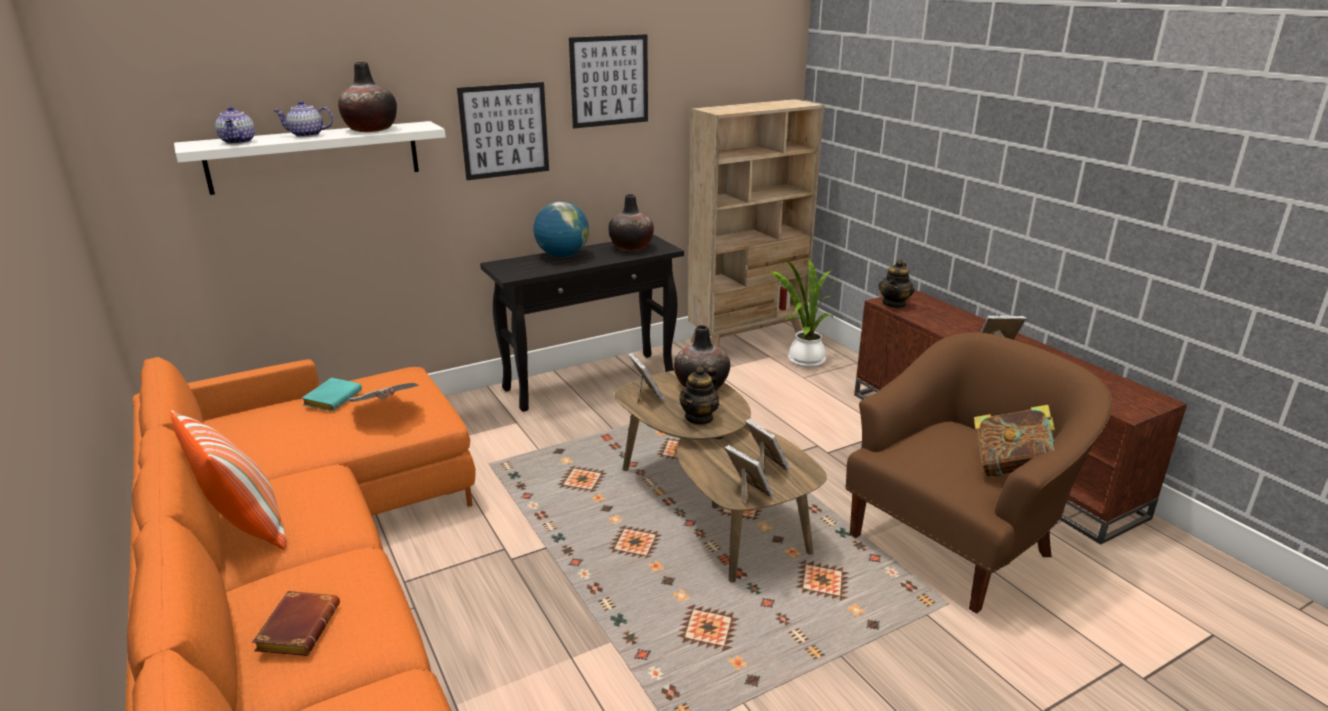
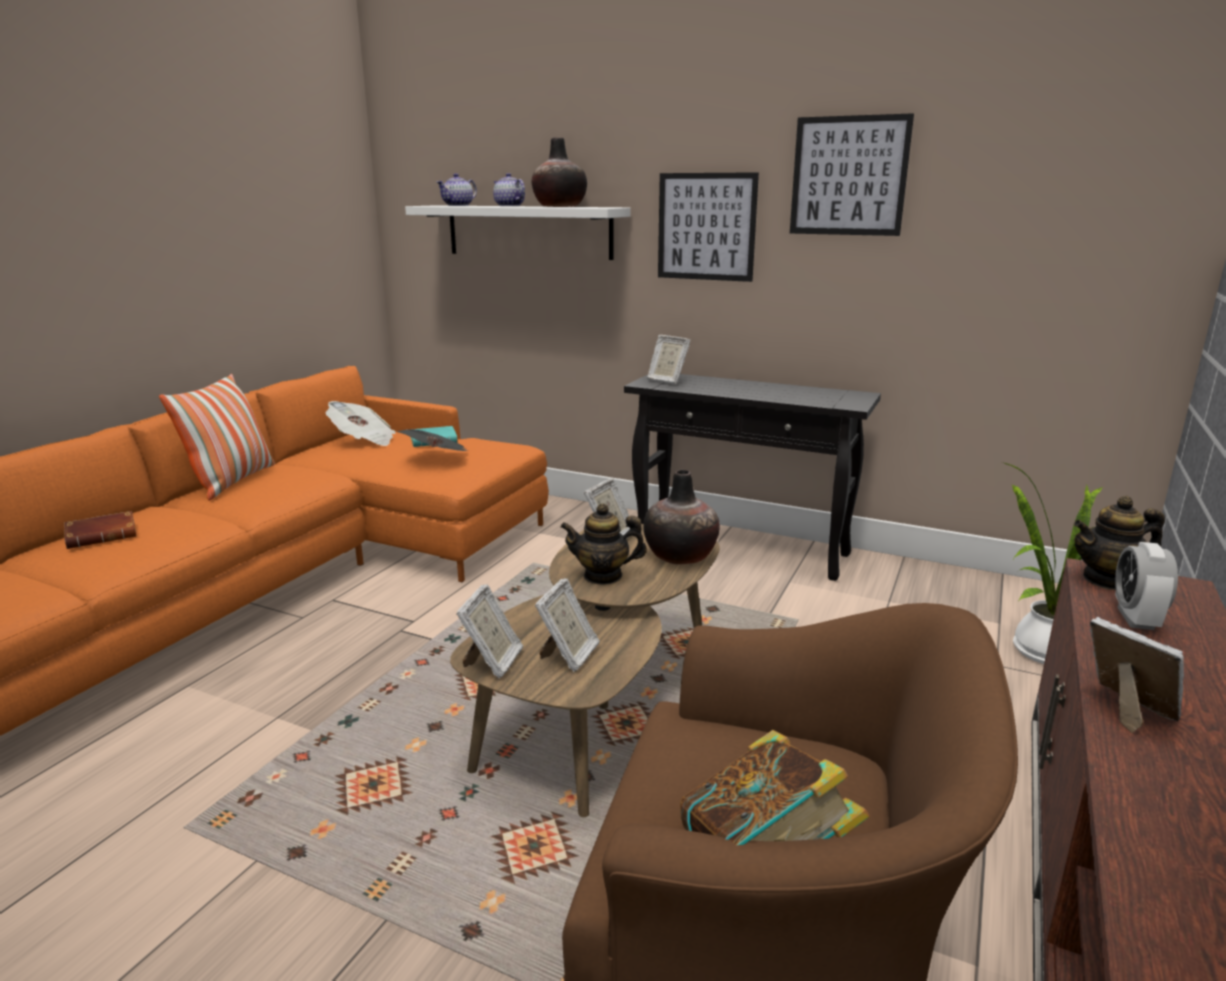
camera: 55 degrees right, 5 degrees down
globe [533,201,589,257] -> none
vase [609,194,654,251] -> none
beige bookcase [688,99,824,347] -> none
none -> newspaper [325,401,396,446]
none -> picture frame [647,335,690,384]
none -> alarm clock [1115,542,1178,630]

